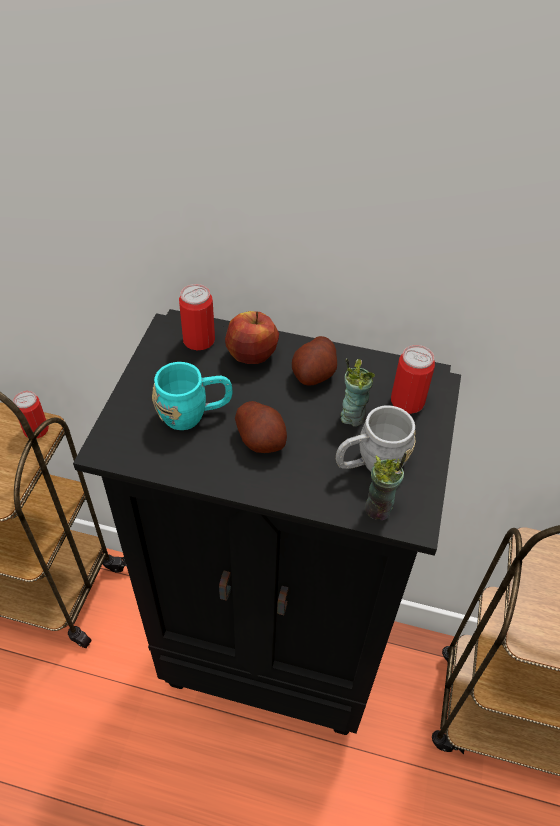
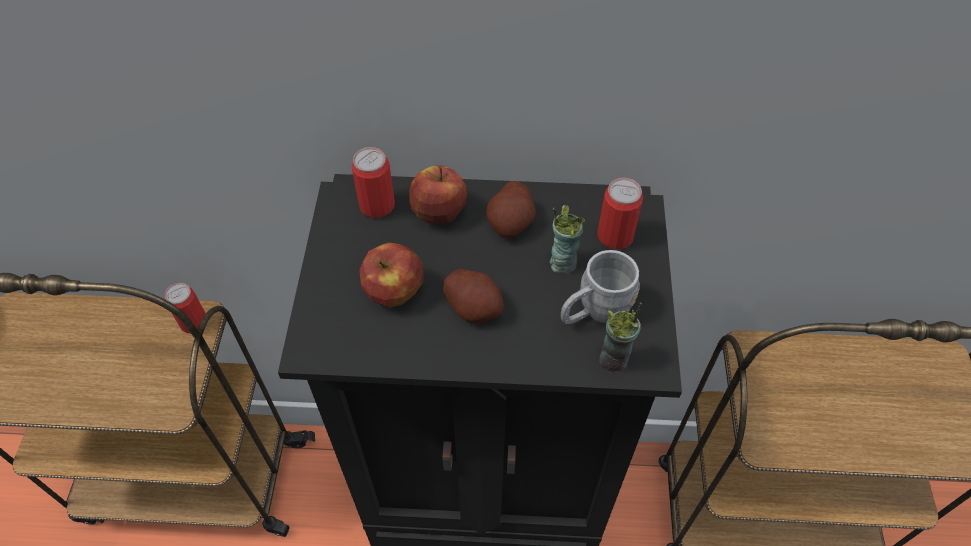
camera: 10 degrees left, 5 degrees up
turquoise mug [152,362,232,430] -> apple [359,243,424,308]

